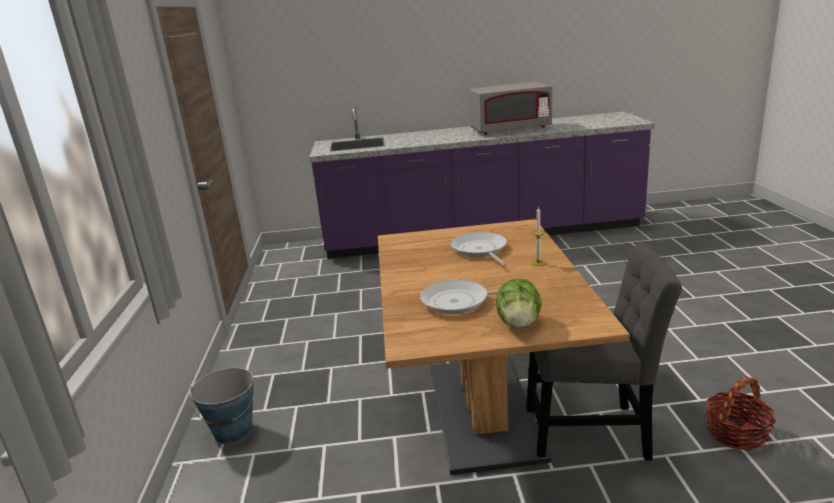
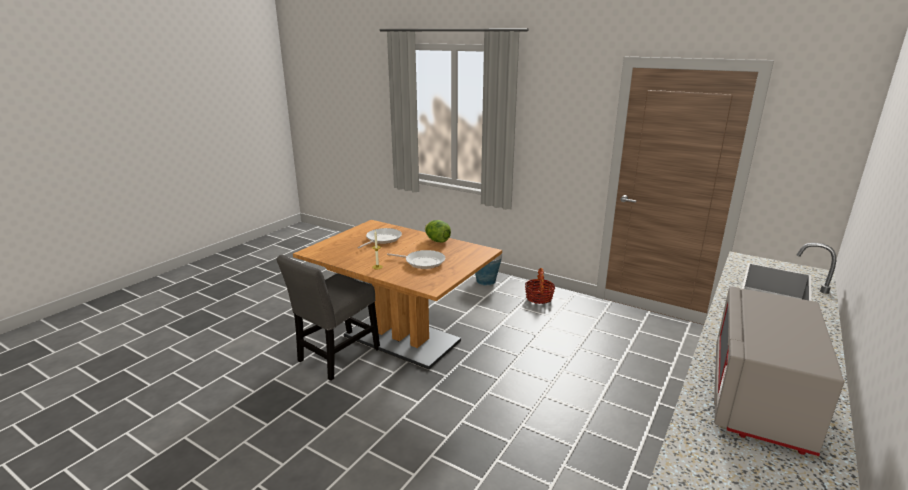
camera: 125 degrees right, 0 degrees up
lettuce [496,278,542,329] -> lettuce moved to [425,220,451,243]
basket [706,376,776,451] -> basket moved to [525,268,555,304]

